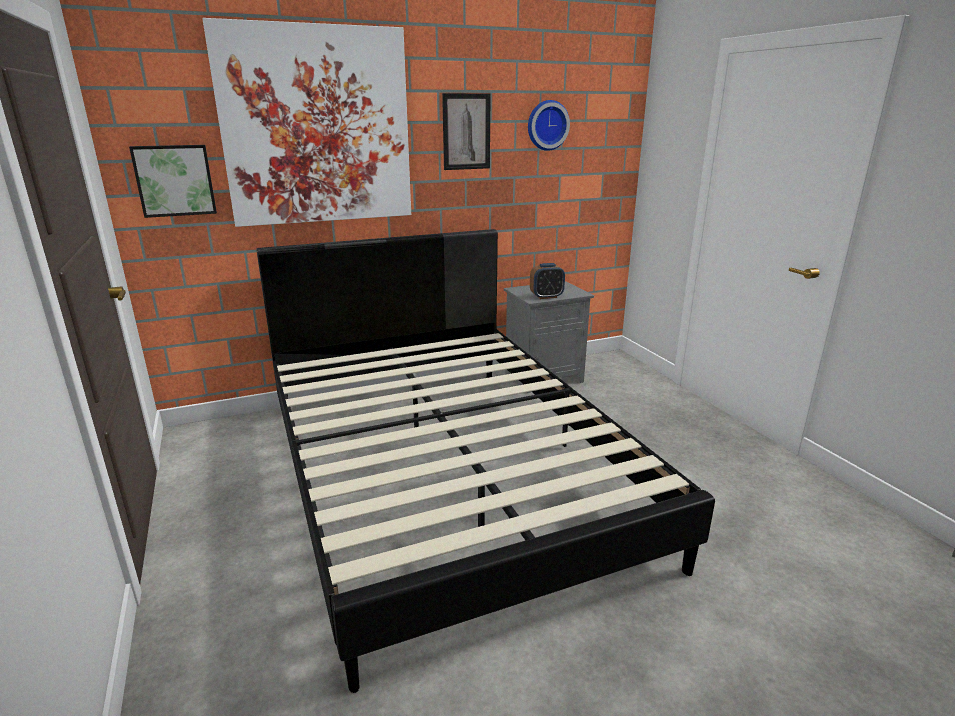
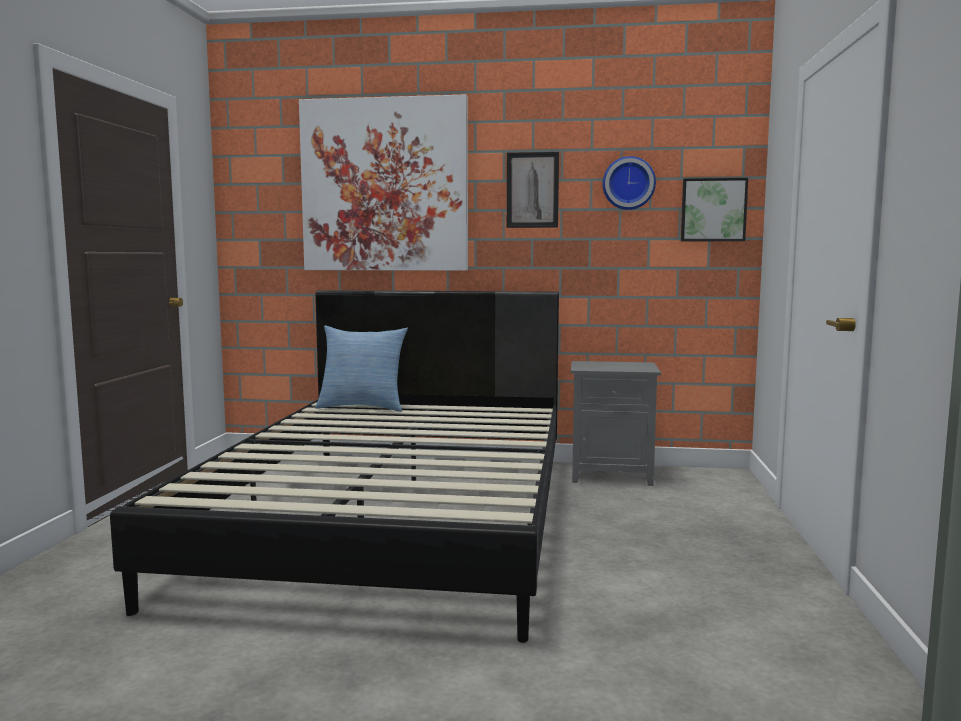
camera: 30 degrees right, 15 degrees down
picture [129,145,217,218] -> picture moved to [681,178,748,241]
alarm clock [530,263,565,299] -> none
none -> pillow [315,326,408,412]

